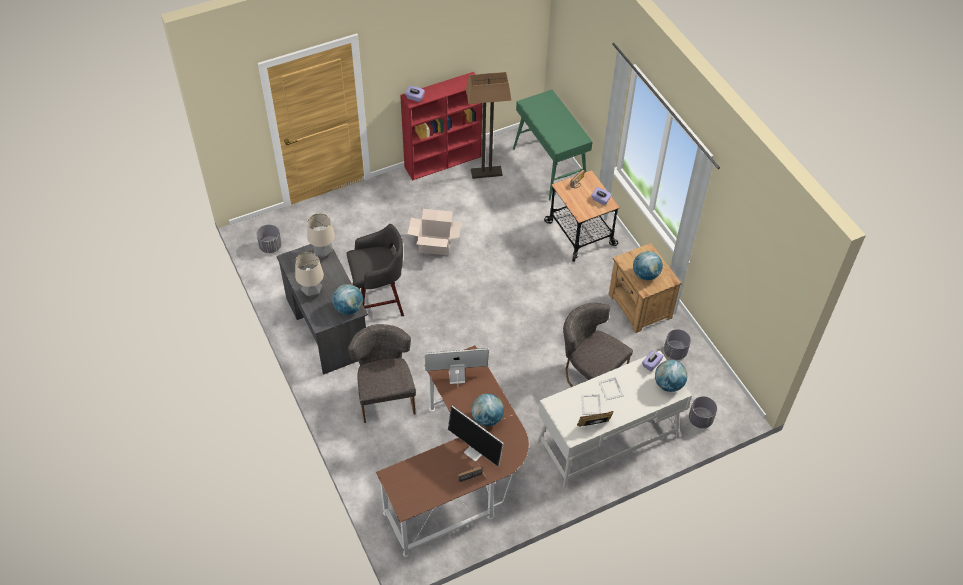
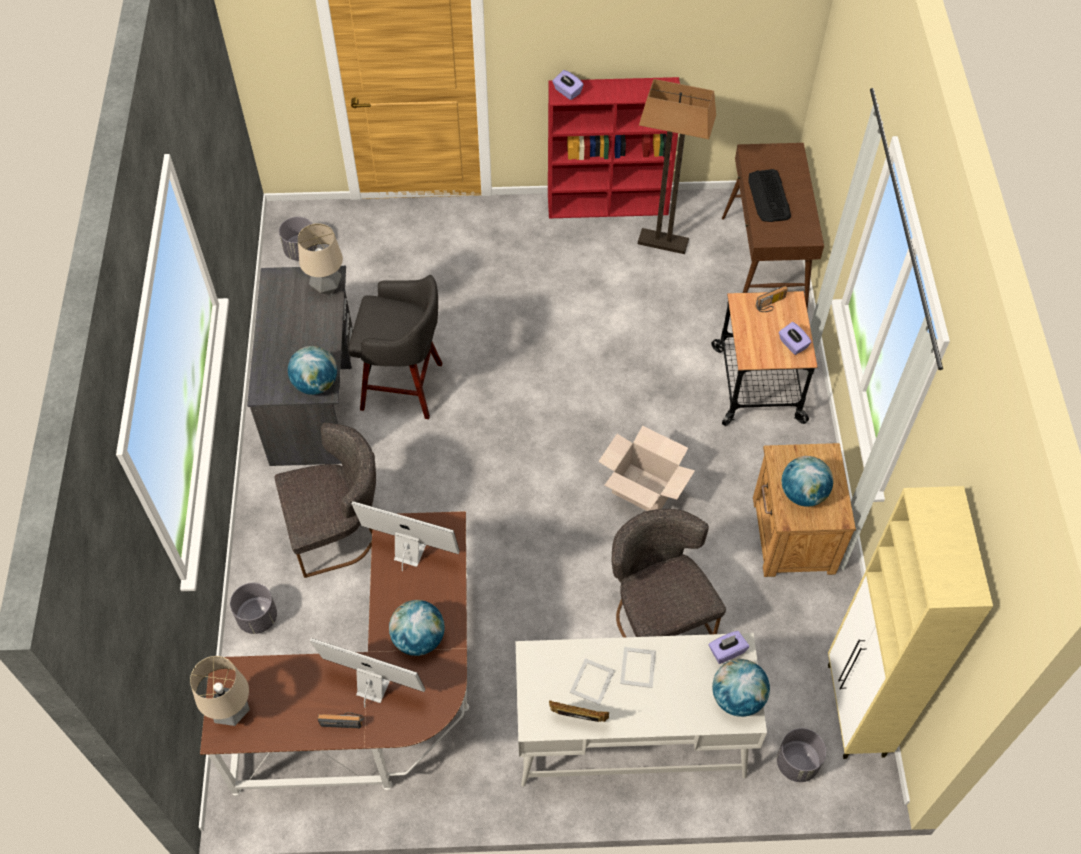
camera: 25 degrees right, 5 degrees up
table lamp [295,252,324,297] -> table lamp moved to [190,656,250,726]
grey chair [348,324,416,423] -> grey chair turned 60 degrees clockwise [275,423,376,578]
cardboard box [408,209,462,255] -> cardboard box moved to [598,426,695,511]
monitor [448,405,504,467] -> monitor turned 135 degrees clockwise [310,638,425,708]
green console table [513,90,593,200] -> brown console table [722,143,824,310]
grey planter [664,329,691,360] -> grey planter moved to [230,583,277,634]
none -> keyboard [748,169,791,222]
none -> beige cabinet [828,486,993,759]

